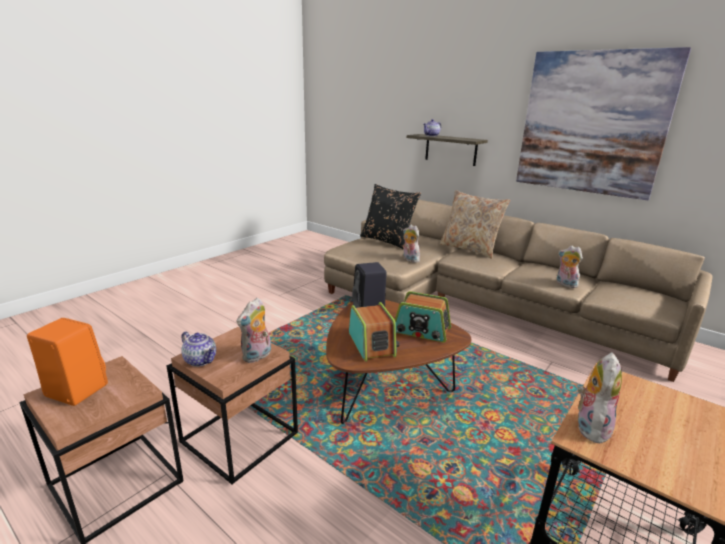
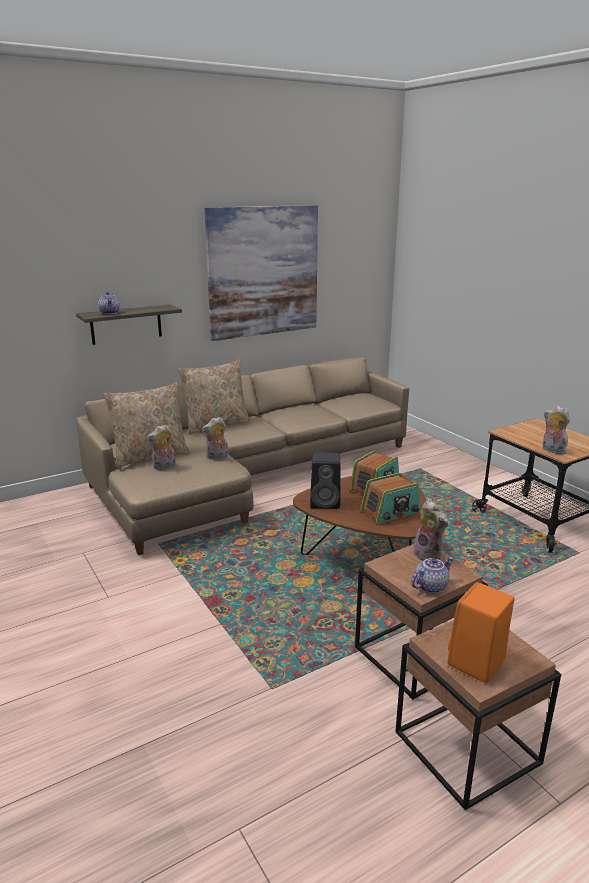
camera: 70 degrees left, 0 degrees up
radio [349,302,400,362] -> radio turned 150 degrees clockwise [360,473,421,524]
black pillow [360,184,421,250] -> beige pillow [103,382,190,468]
plush toy [557,246,583,288] -> plush toy moved to [146,425,176,470]

